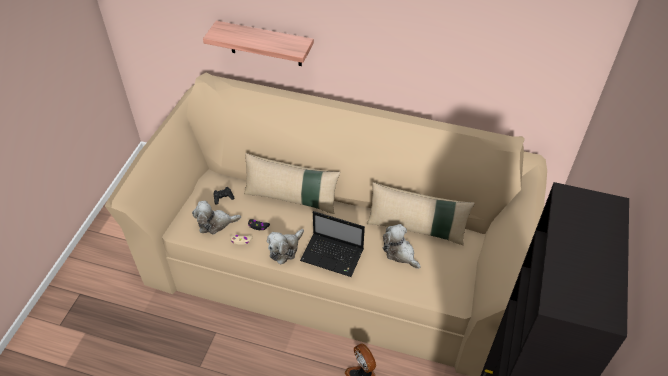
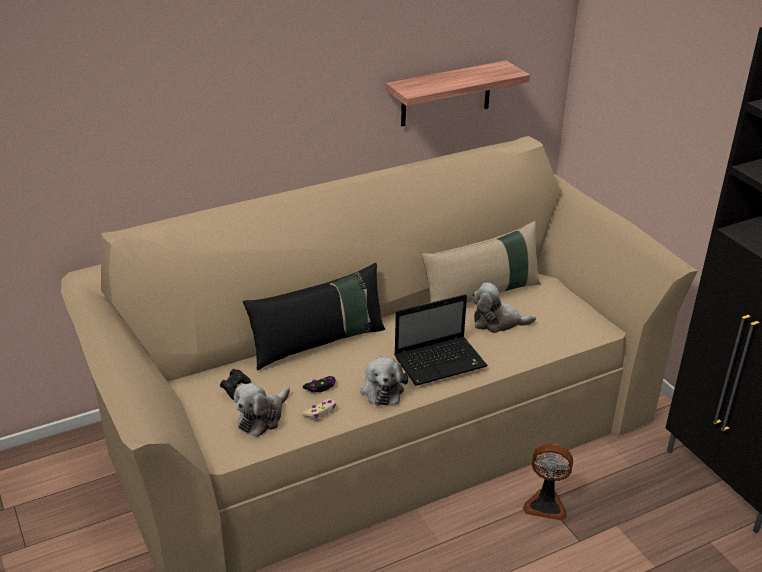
camera: 45 degrees left, 15 degrees down
shelf [203,21,314,66] -> shelf moved to [386,60,530,126]
beige pillow [244,153,340,214] -> black pillow [243,263,385,370]

